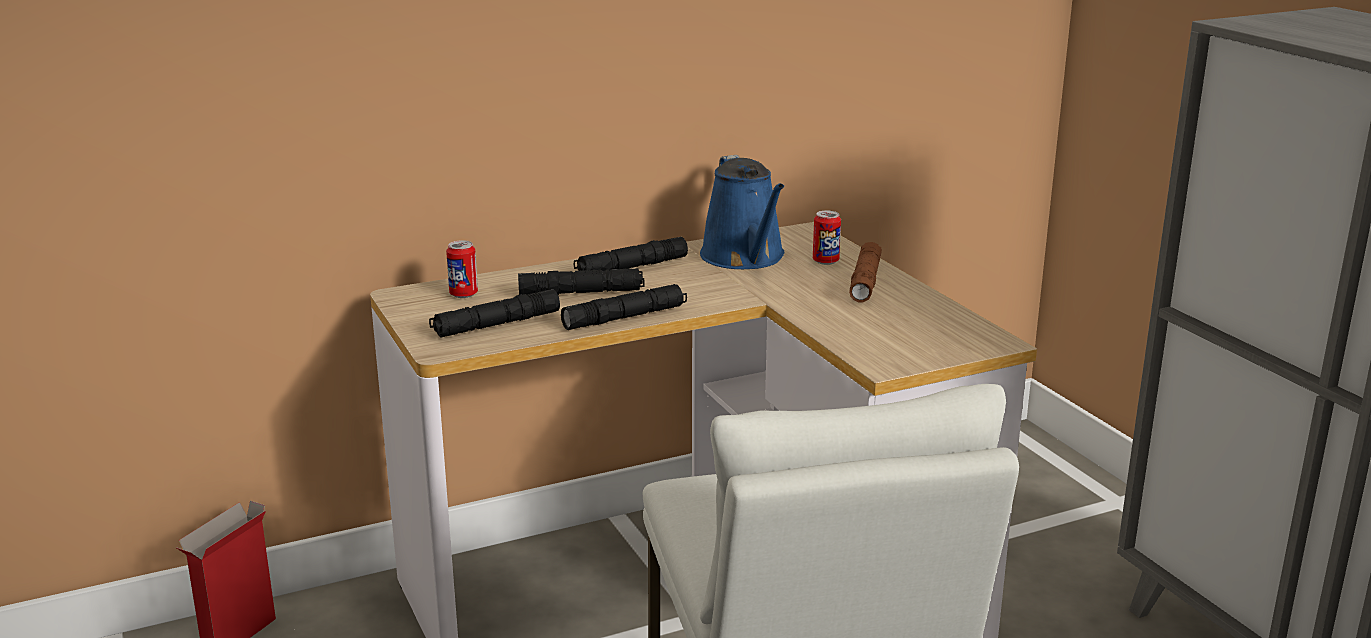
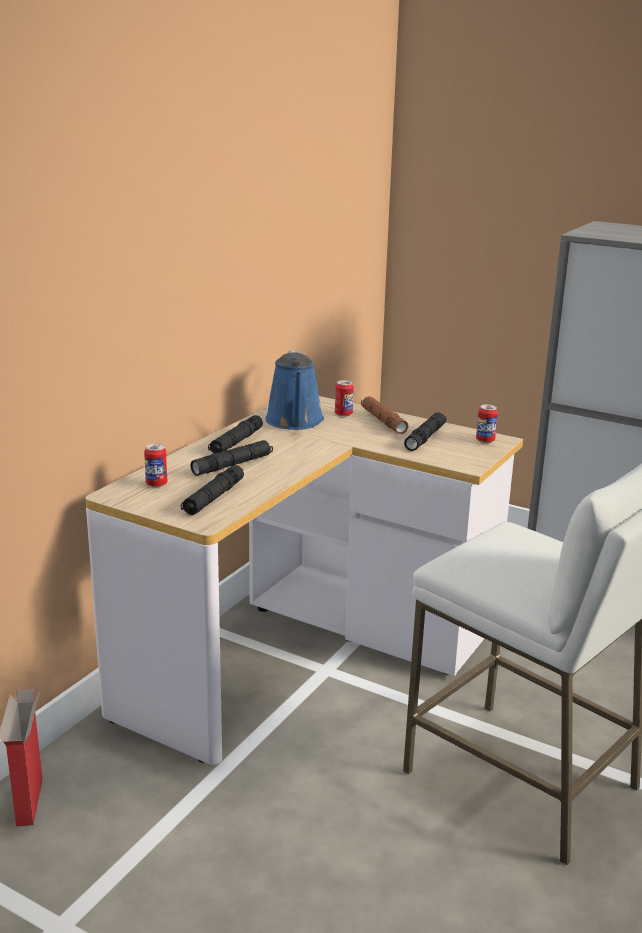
camera: 35 degrees left, 0 degrees up
black flashlight [561,284,687,330] -> black flashlight moved to [404,412,447,451]
blue watering can [700,155,785,269] -> blue watering can turned 45 degrees clockwise [265,350,324,430]
none -> can [476,404,498,443]

